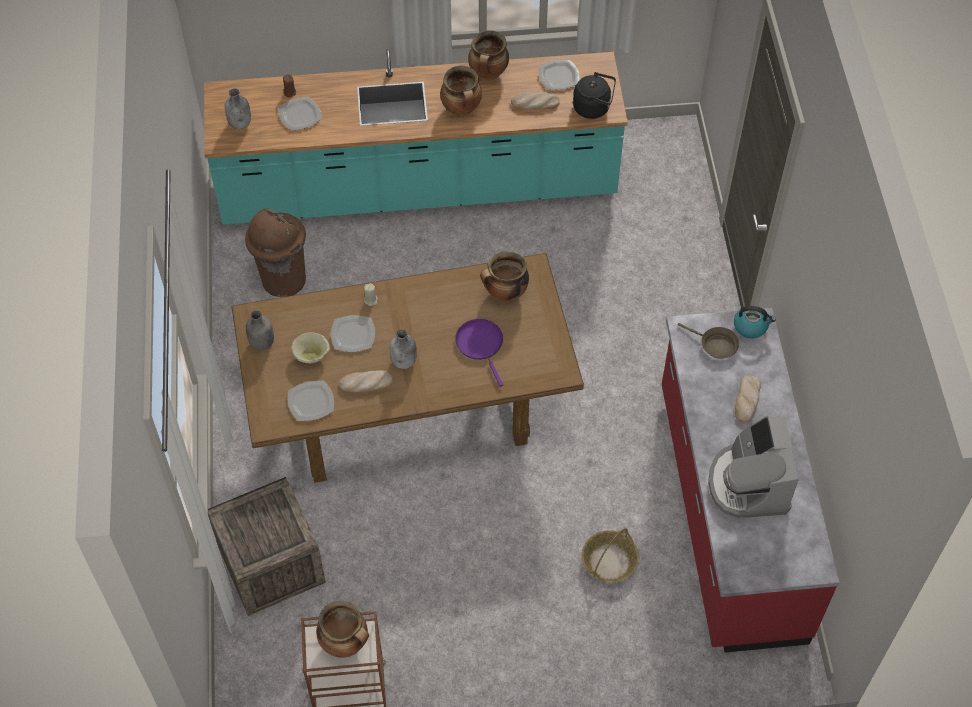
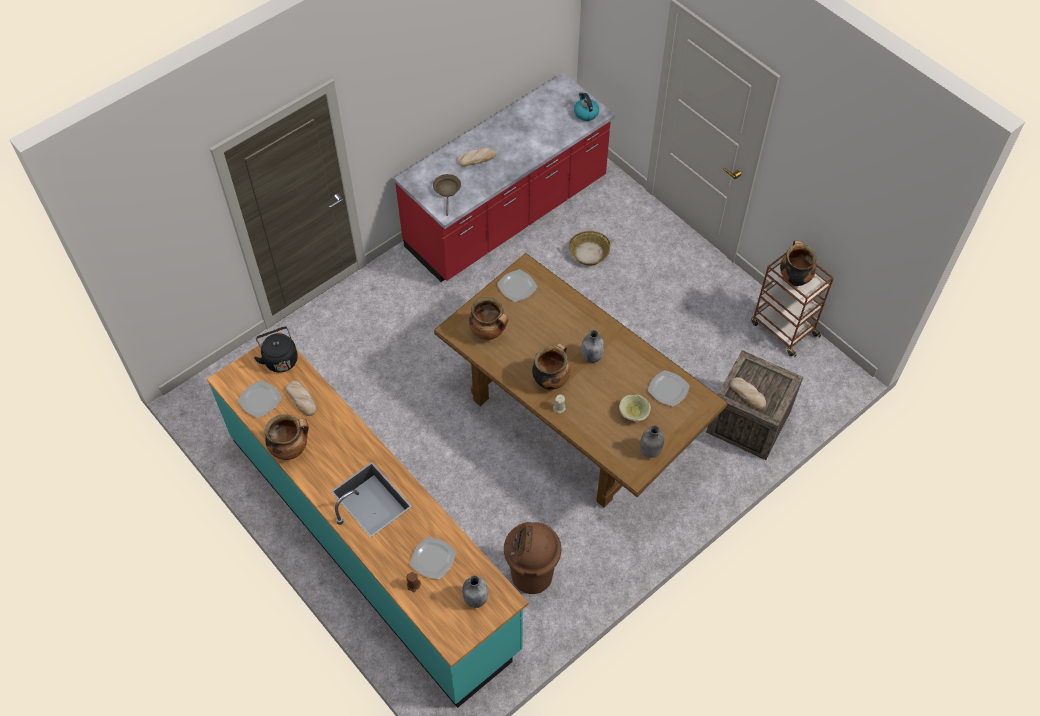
camera: 125 degrees left, 0 degrees up
plate [331,315,375,352] -> plate moved to [497,269,538,302]
bread [339,371,393,392] -> bread moved to [730,377,766,409]
cooking pot [440,65,482,116] -> cooking pot moved to [532,343,570,390]
purple frying pan [455,319,503,387] -> none
coffee machine [708,416,799,518] -> none
kettle [734,306,776,338] -> kettle moved to [574,92,599,121]

